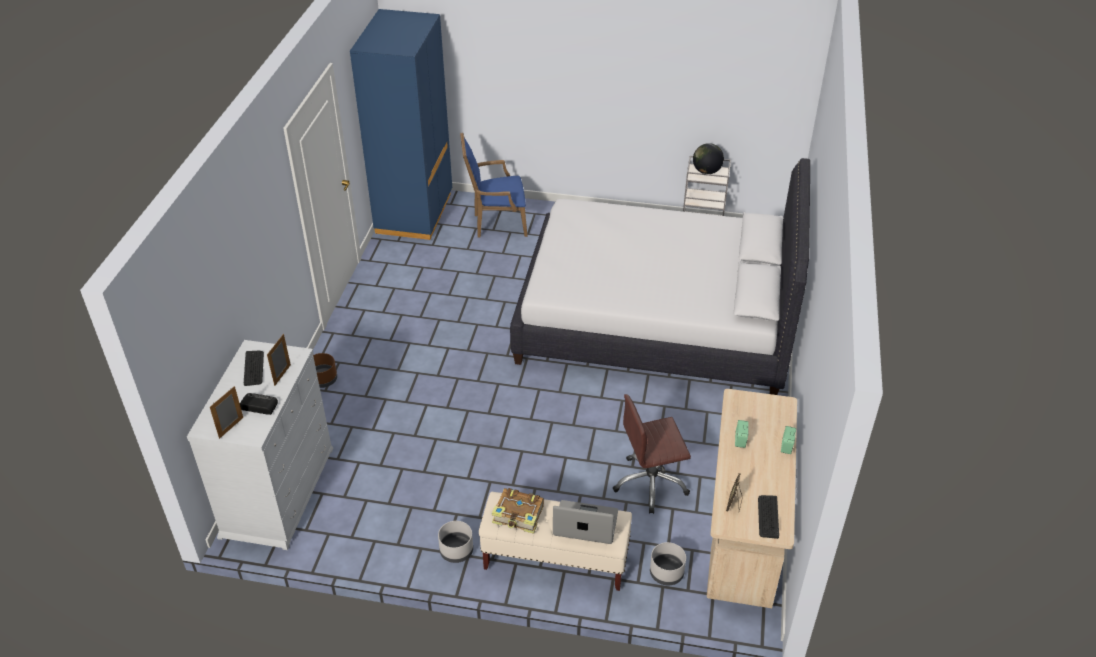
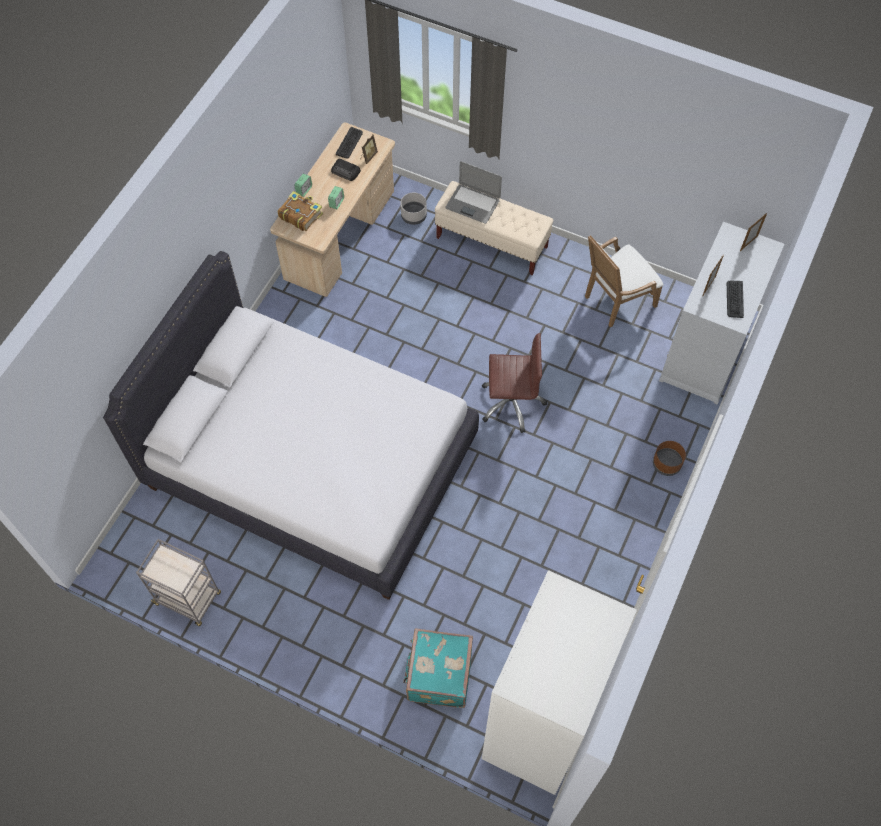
camera: 165 degrees left, 20 degrees up
radio [240,393,278,415] -> radio moved to [331,159,361,181]
blue wardrobe [350,9,452,240] -> white wardrobe [482,570,637,795]
grey planter [438,521,473,563] -> none
blue armchair [460,132,528,238] -> turquoise suitcase [403,628,473,708]
book [492,488,544,534] -> book moved to [278,191,323,231]
brown office chair [613,394,691,514] -> brown office chair moved to [482,333,547,433]
globe [693,143,724,174] -> none
none -> white armchair [585,235,663,328]

